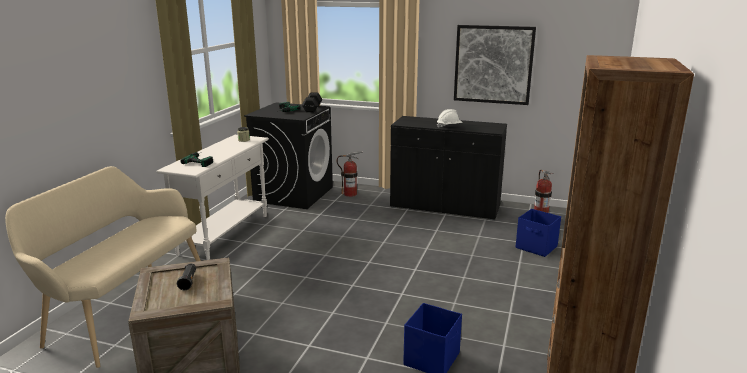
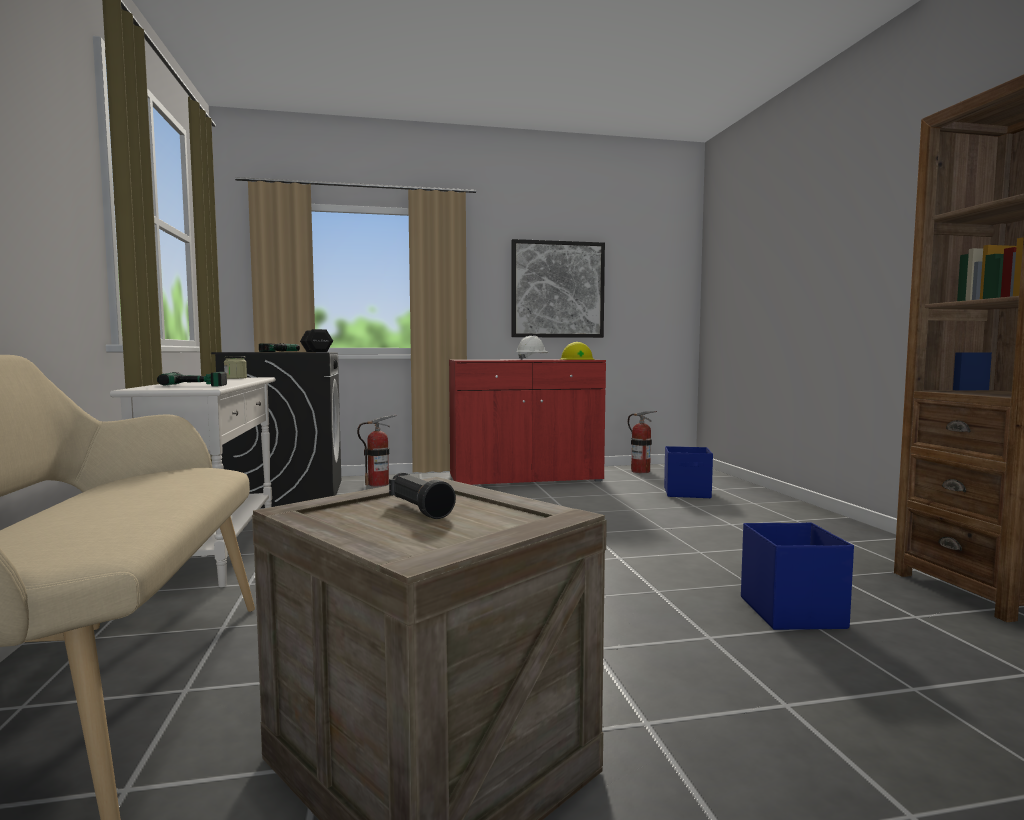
camera: 30 degrees left, 15 degrees down
black cabinet [390,116,507,221] -> red cabinet [449,359,606,485]
none -> yellow hard hat [560,342,594,360]

